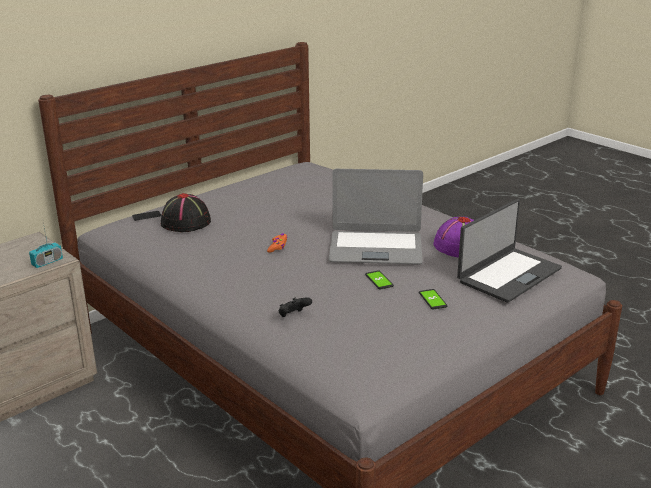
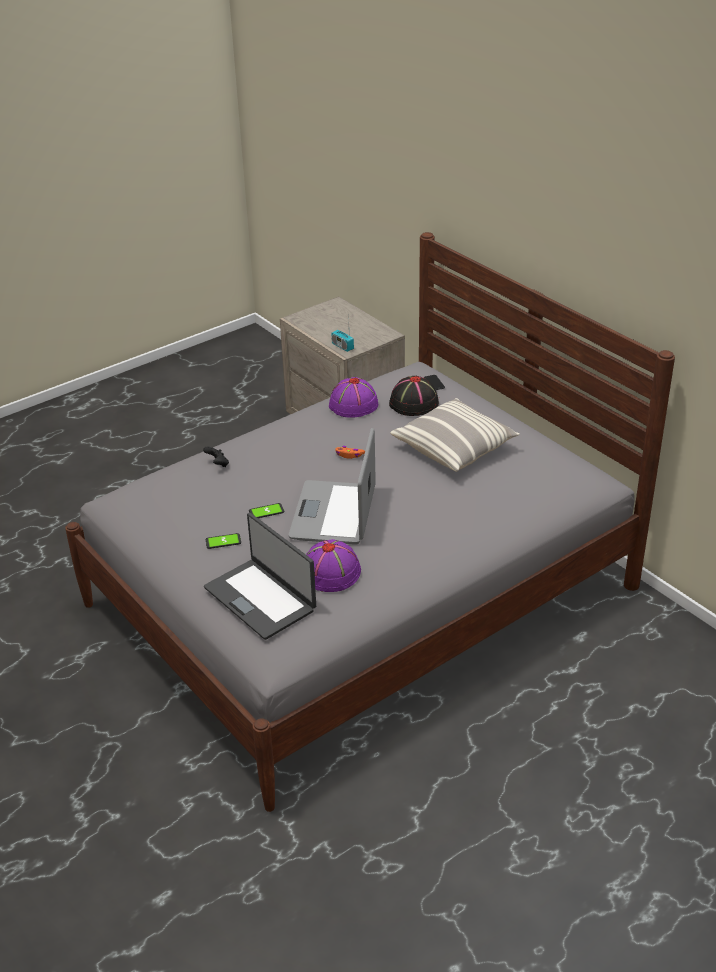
camera: 95 degrees right, 10 degrees up
none -> purple hat [329,377,378,418]
none -> pillow [390,398,520,472]

